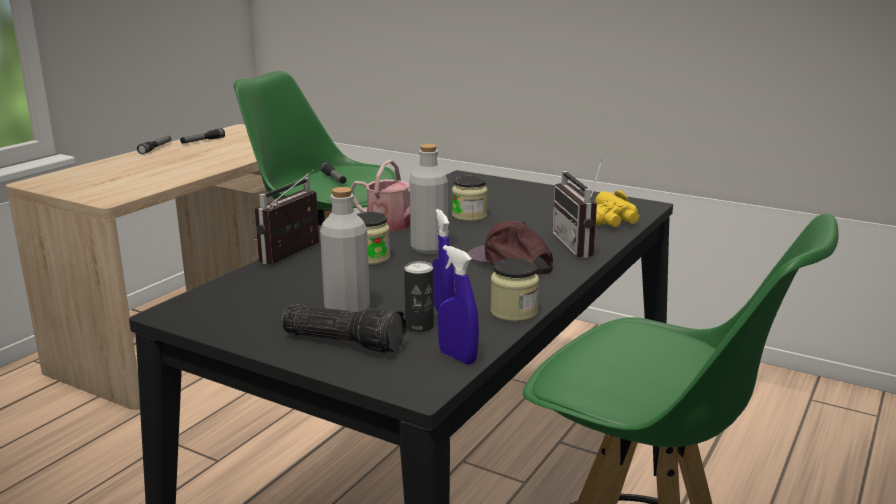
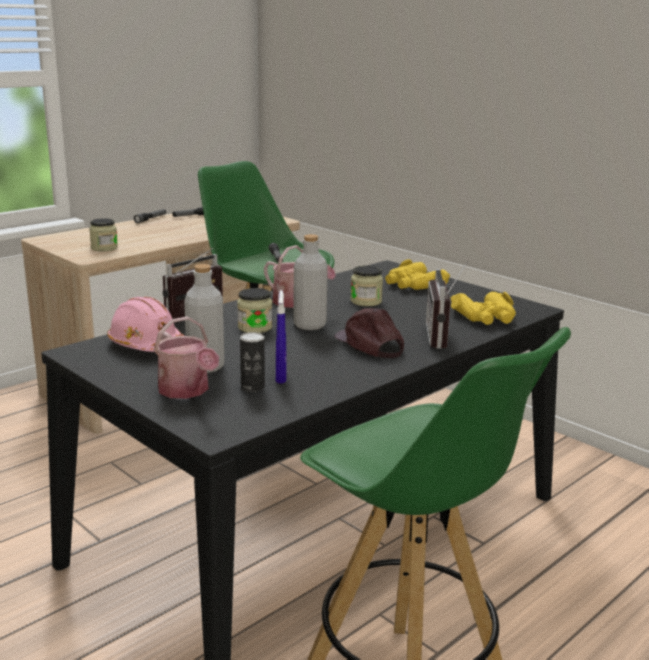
camera: 15 degrees right, 0 degrees up
flashlight [282,304,407,353] -> watering can [154,316,219,399]
blue spray bottle [438,245,479,365] -> none
jar [490,258,539,322] -> jar moved to [89,218,118,251]
none -> pink hard hat [107,297,185,352]
none -> yellow binoculars [385,259,450,290]

